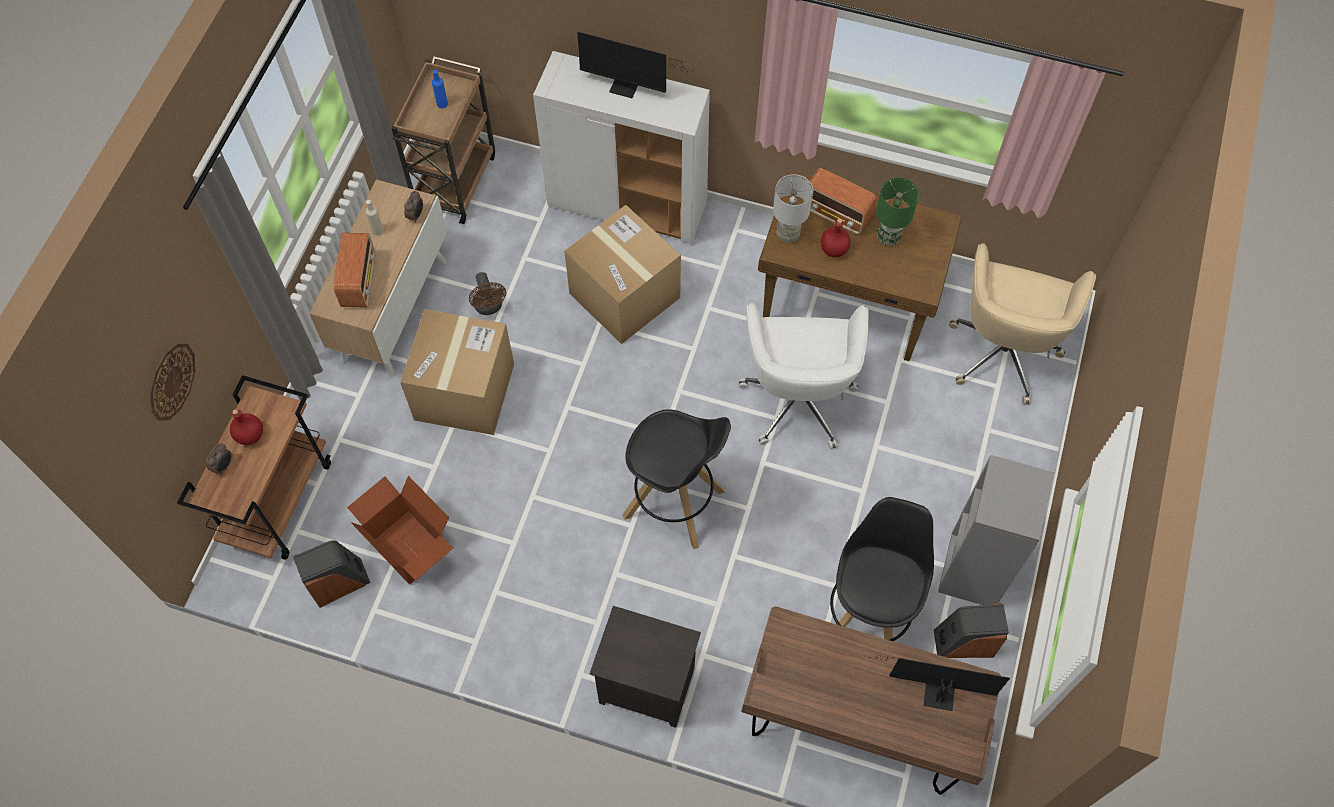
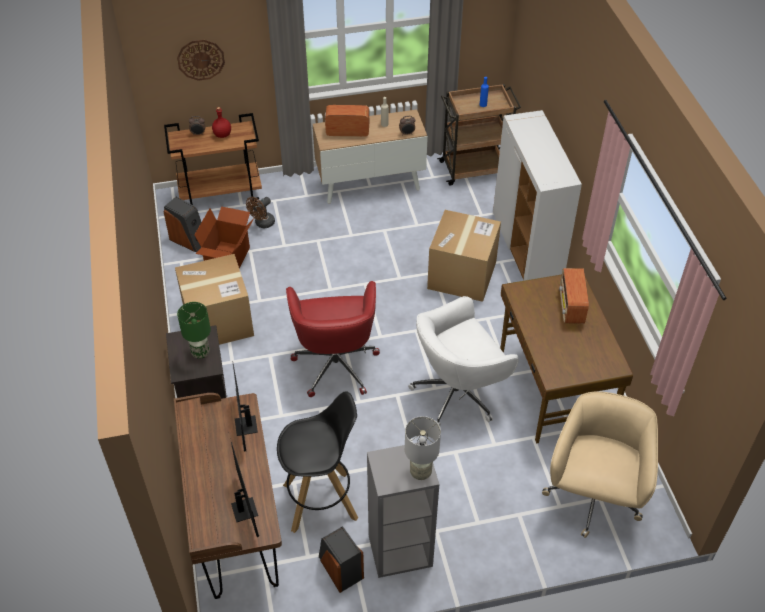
camera: 60 degrees right, 15 degrees down
radio [334,233,375,308] -> radio turned 150 degrees counterclockwise [325,105,369,137]
cardboard box [400,309,514,435] -> cardboard box moved to [175,254,254,345]
brown fan [469,272,506,315] -> brown fan moved to [246,197,275,228]
monitor [577,32,692,98] -> monitor moved to [232,361,258,452]
black stool [623,409,731,549] -> red office chair [286,281,380,397]
grey table lamp [773,174,813,243] -> grey table lamp moved to [405,416,441,480]
red bottle [821,218,850,257] -> none
green table lamp [876,177,919,246] -> green table lamp moved to [177,302,211,359]
beige office chair [949,243,1096,405] -> beige office chair turned 120 degrees clockwise [542,391,658,538]

